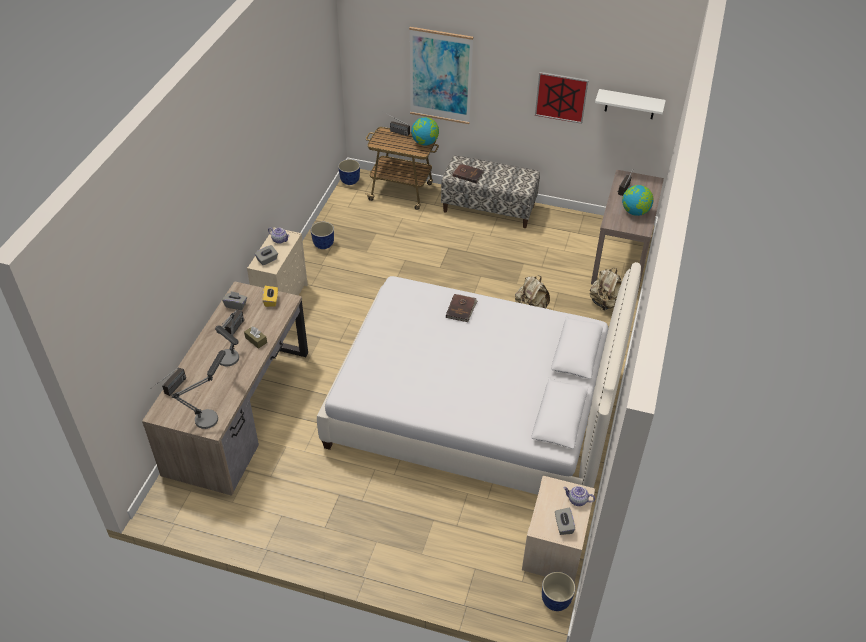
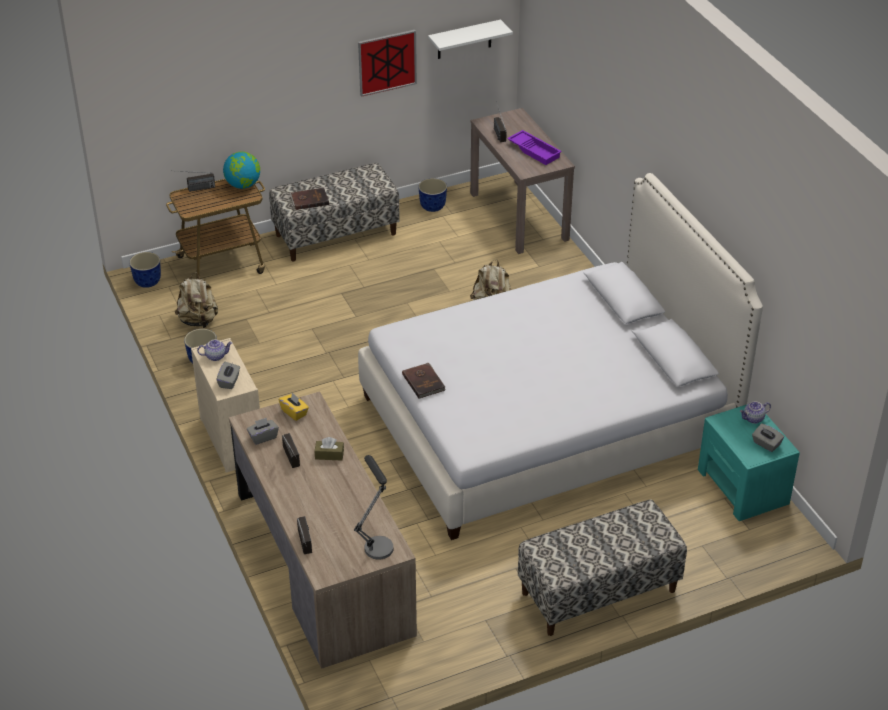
camera: 40 degrees left, 5 degrees down
table lamp [215,313,239,366] -> none
picture [409,27,473,124] -> none
brown book [446,294,478,322] -> brown book moved to [402,362,446,398]
beige nightstand [522,476,595,583] -> turquoise nightstand [698,405,800,521]
planter [542,572,575,611] -> planter moved to [418,178,447,212]
beige backpack [590,268,622,310] -> beige backpack moved to [175,272,218,329]
globe [622,185,654,216] -> purple tray [507,130,562,165]
none -> bench [518,500,687,636]

